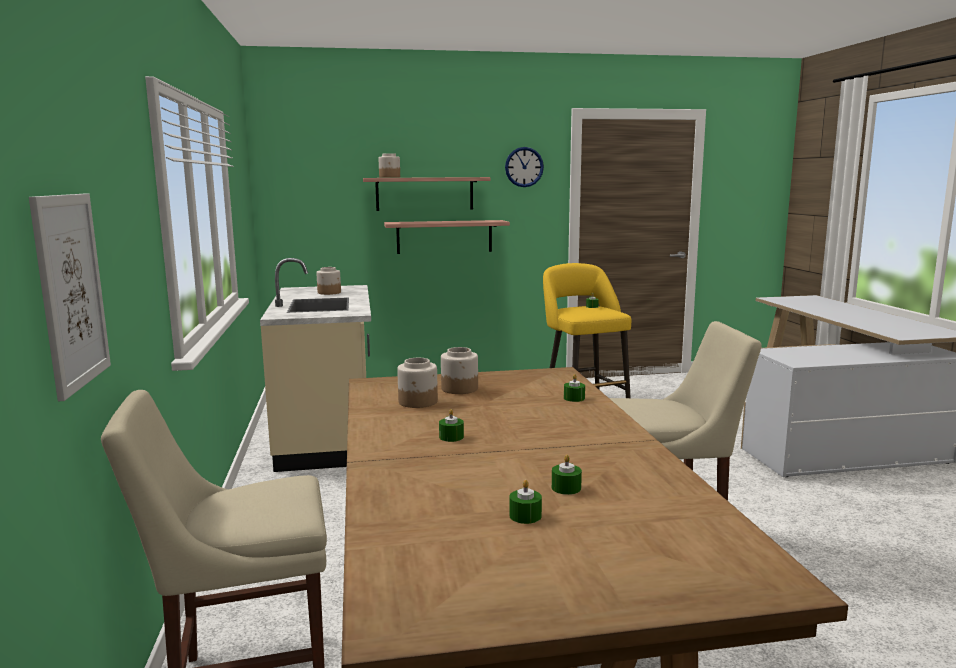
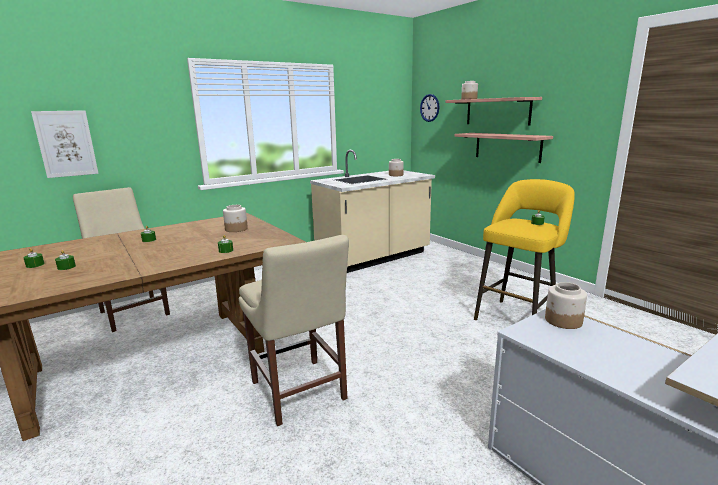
camera: 65 degrees right, 5 degrees up
jar [397,358,438,408] -> jar moved to [545,282,587,329]
wall clock [505,147,544,187] -> wall clock moved to [420,94,439,122]

